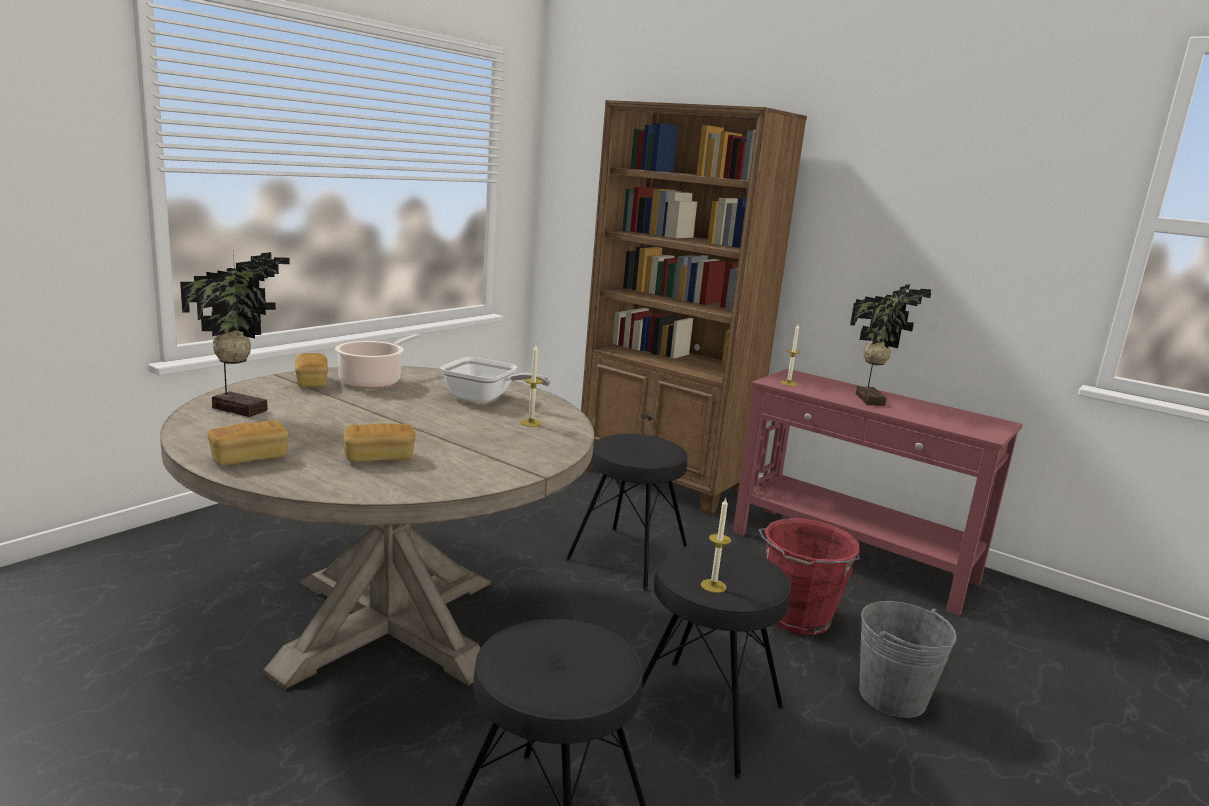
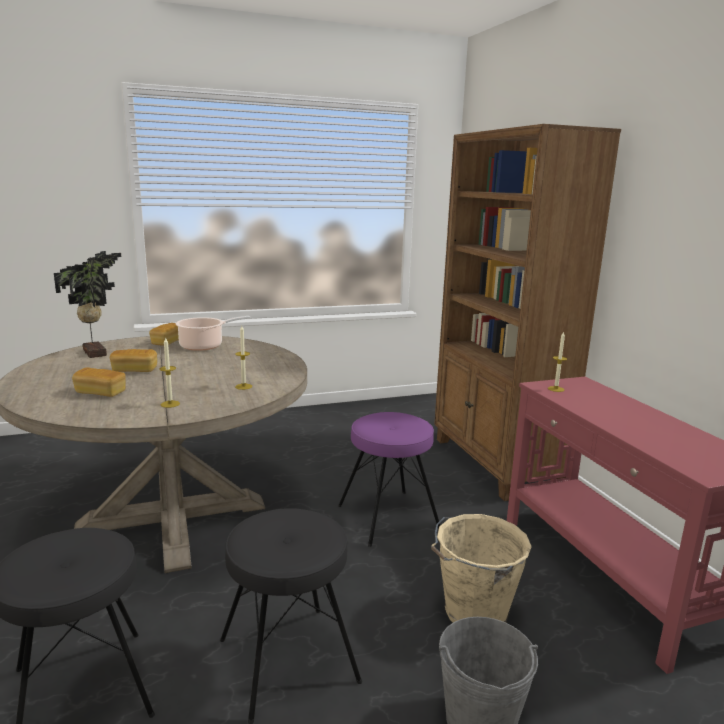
camera: 35 degrees right, 0 degrees up
bread [208,420,288,466] -> bread moved to [110,349,157,372]
frying pan [440,357,551,403] -> none
black stool [566,434,688,590] -> purple stool [338,412,441,547]
candle [701,498,731,593] -> candle moved to [159,337,180,408]
red bucket [759,518,860,635] -> beige bucket [431,514,532,623]
potted plant [850,284,931,406] -> none

